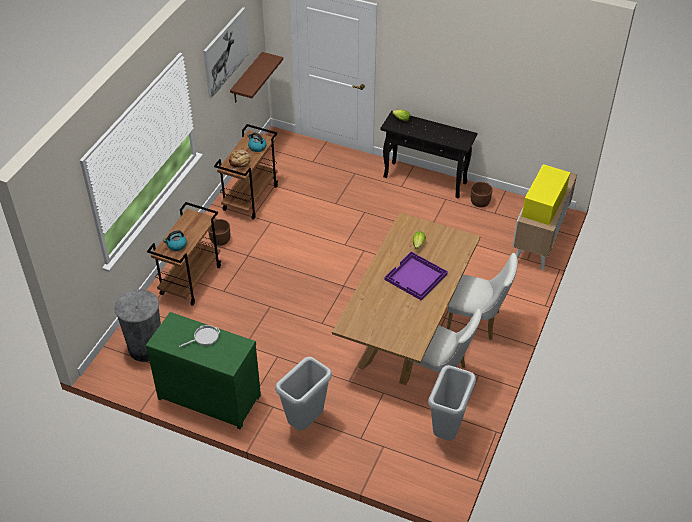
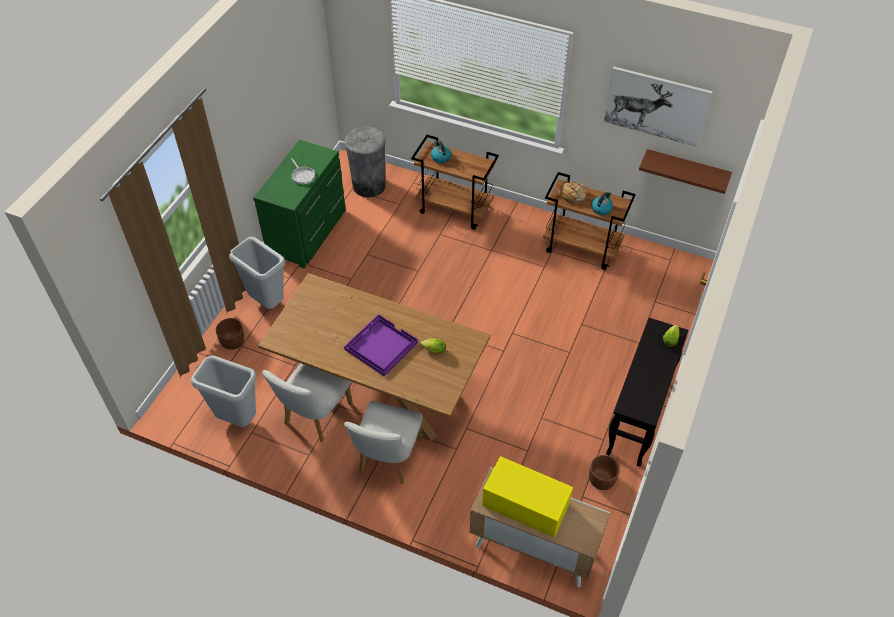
camera: 90 degrees right, 5 degrees up
brown planter [208,219,230,246] -> brown planter moved to [216,318,244,350]

